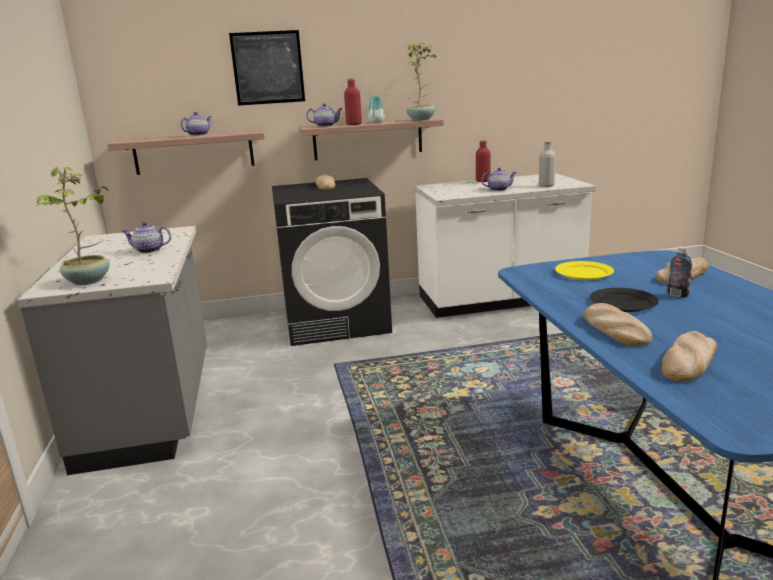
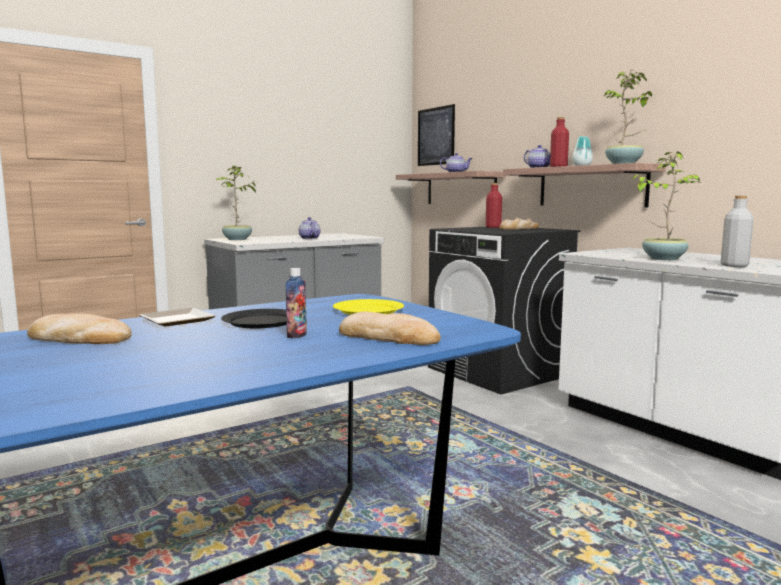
camera: 65 degrees right, 10 degrees down
picture [229,30,305,106] -> picture moved to [418,104,455,166]
red bottle [476,140,491,182] -> red bottle moved to [486,183,502,228]
teapot [481,168,517,191] -> potted plant [632,151,700,260]
bread [584,303,653,346] -> plate [140,308,216,326]

